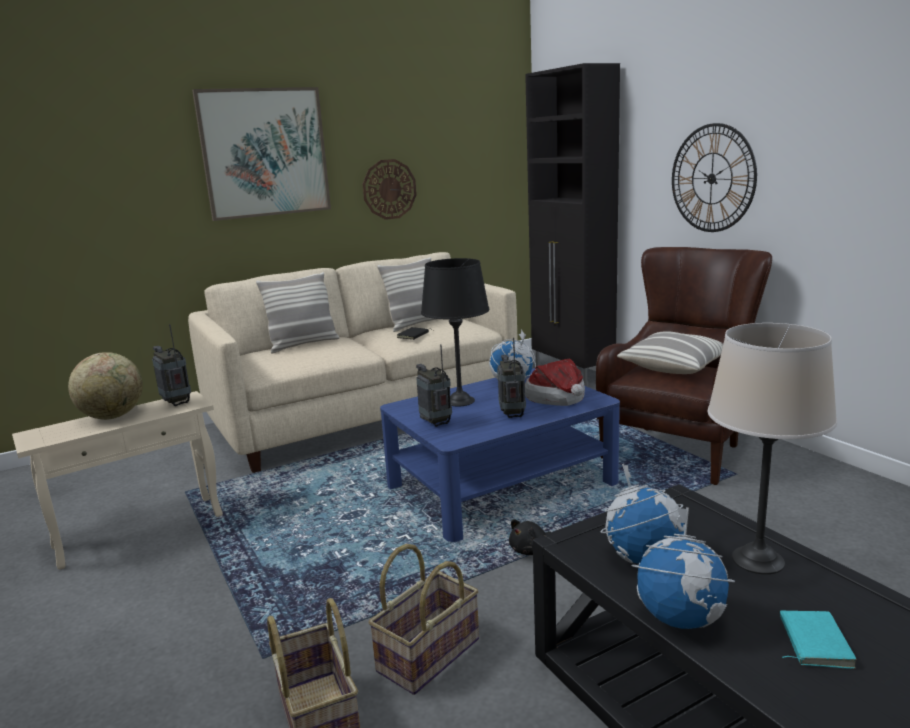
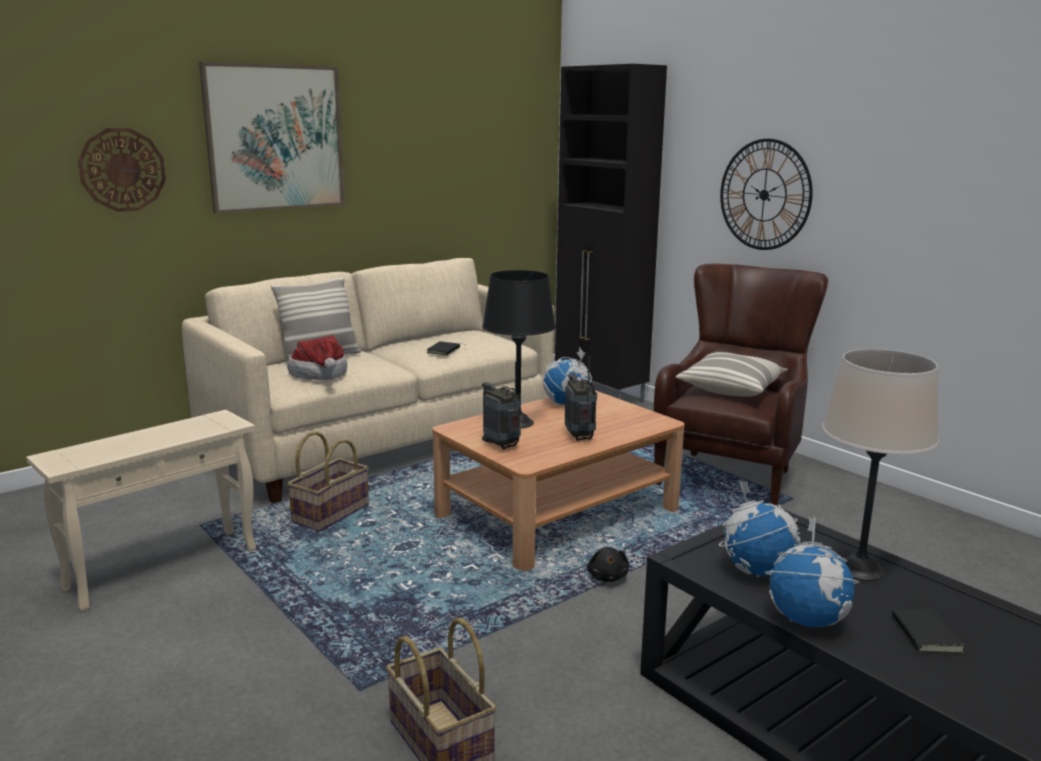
camera: 10 degrees left, 0 degrees up
globe [68,352,143,420] -> none
radio [152,324,191,406] -> none
wall clock [363,159,417,220] -> wall clock moved to [78,128,166,212]
basket [369,544,479,695] -> basket moved to [287,431,369,532]
pillow [377,257,436,332] -> none
blue coffee table [380,368,620,542] -> brown coffee table [432,390,685,571]
black plush toy [509,519,551,555] -> black plush toy turned 45 degrees counterclockwise [587,547,629,582]
hat [525,359,585,406] -> hat moved to [287,335,347,380]
turquoise book [780,610,857,669] -> black book [892,608,964,653]

